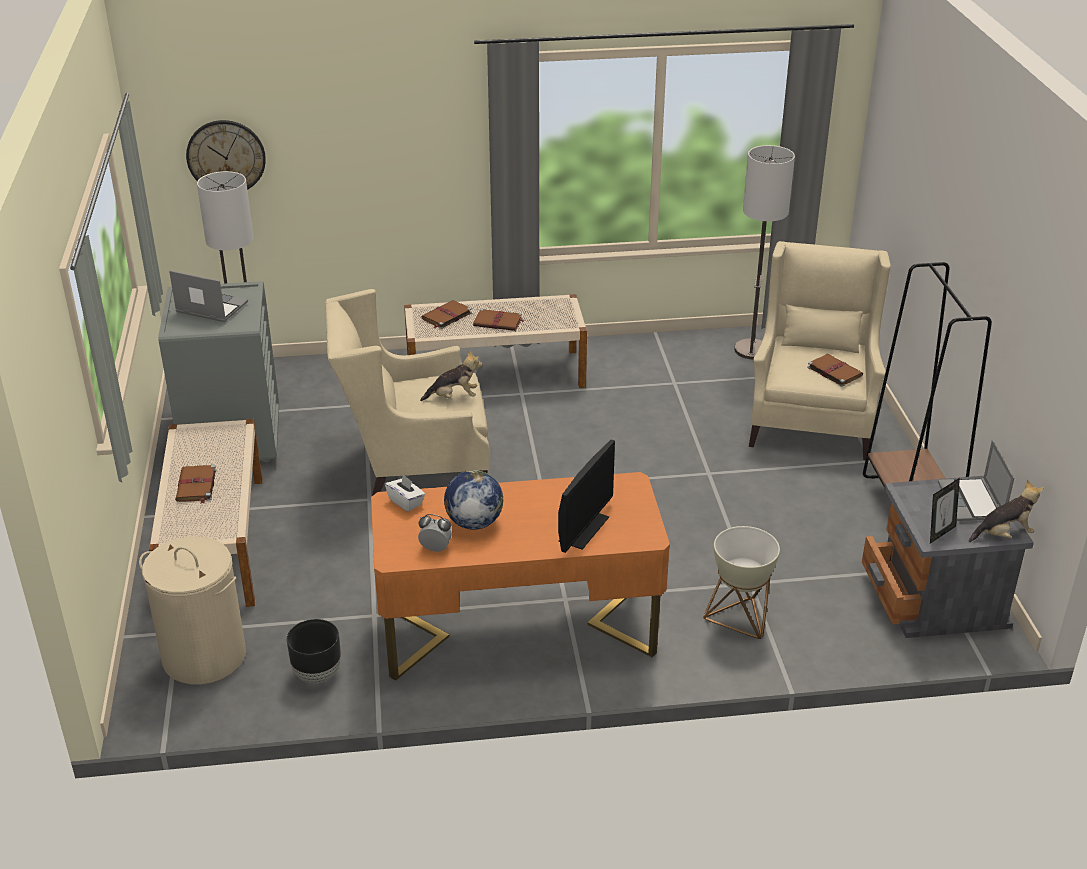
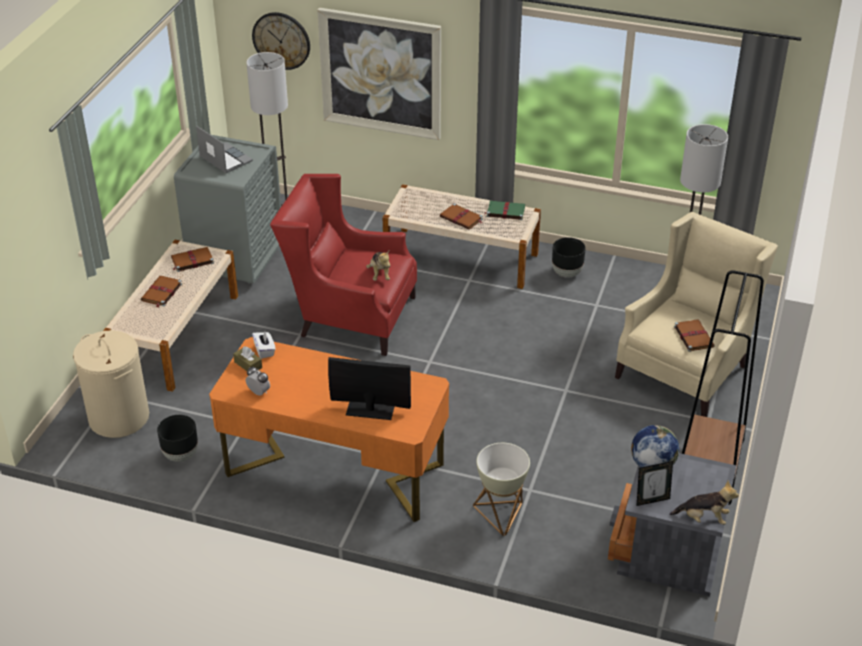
camera: 25 degrees right, 5 degrees up
beige armchair [326,289,490,496] -> red armchair [270,174,417,356]
plush toy [420,351,482,401] -> plush toy turned 60 degrees clockwise [366,251,390,281]
brown book [421,300,472,329] -> brown book moved to [171,247,214,272]
globe [444,470,503,530] -> globe moved to [631,425,679,467]
monitor [558,440,615,553] -> monitor turned 135 degrees counterclockwise [328,357,411,420]
laptop [938,440,1014,521] -> none
none -> brown tissue box [233,346,262,371]
none -> picture [317,8,441,140]
none -> green book [484,201,525,220]
none -> black planter [552,237,586,278]

